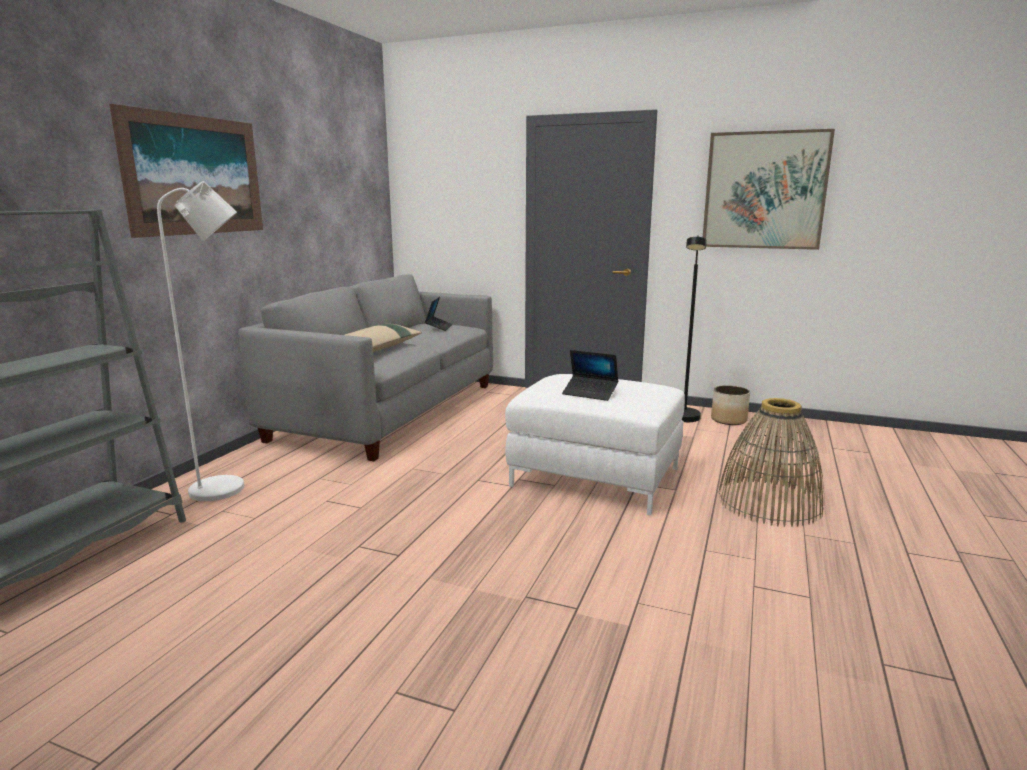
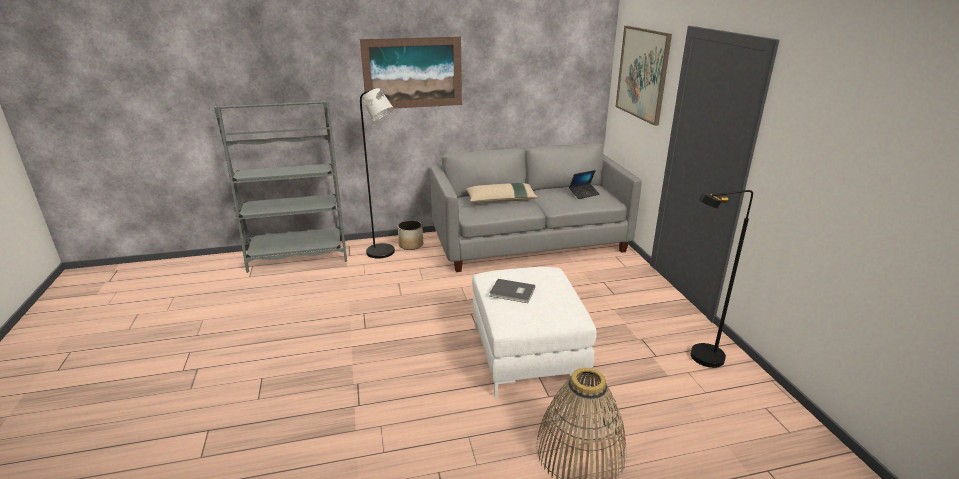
camera: 55 degrees right, 10 degrees up
white floor lamp [157,181,244,501] -> black floor lamp [360,88,395,259]
laptop [562,350,618,401] -> grey book [489,279,535,303]
picture [703,129,835,250] -> picture moved to [615,26,672,126]
planter [711,385,750,425] -> planter moved to [398,220,423,250]

